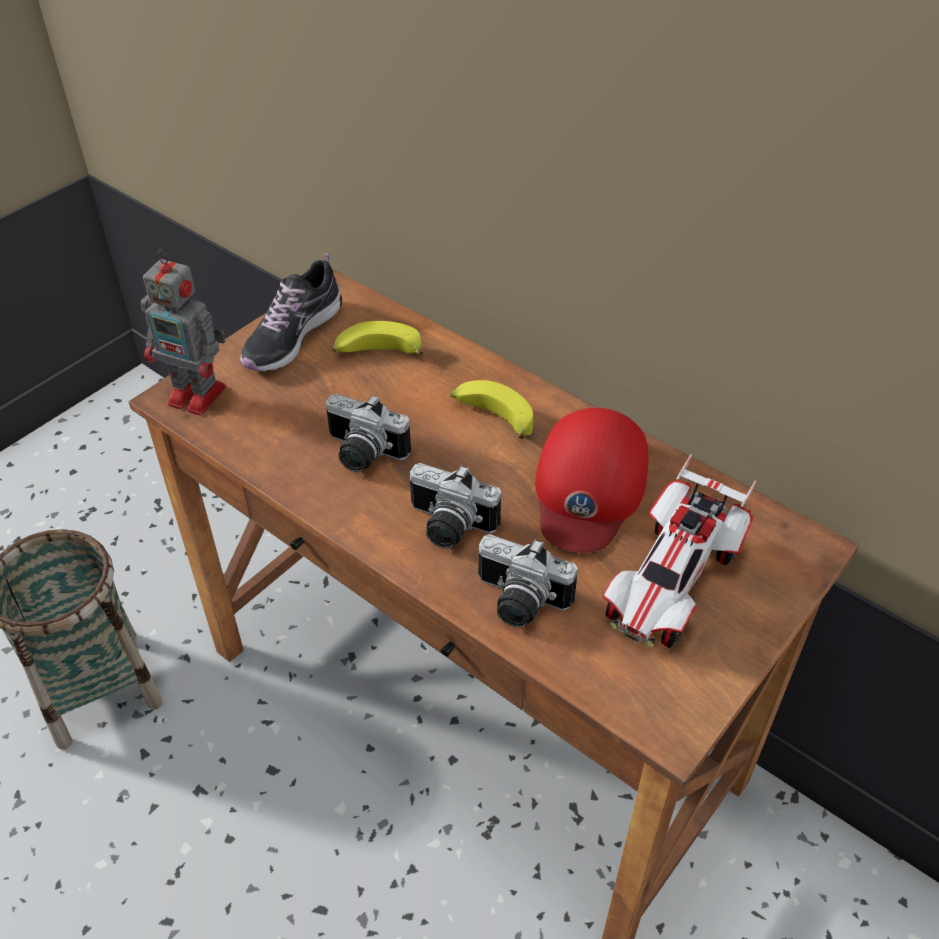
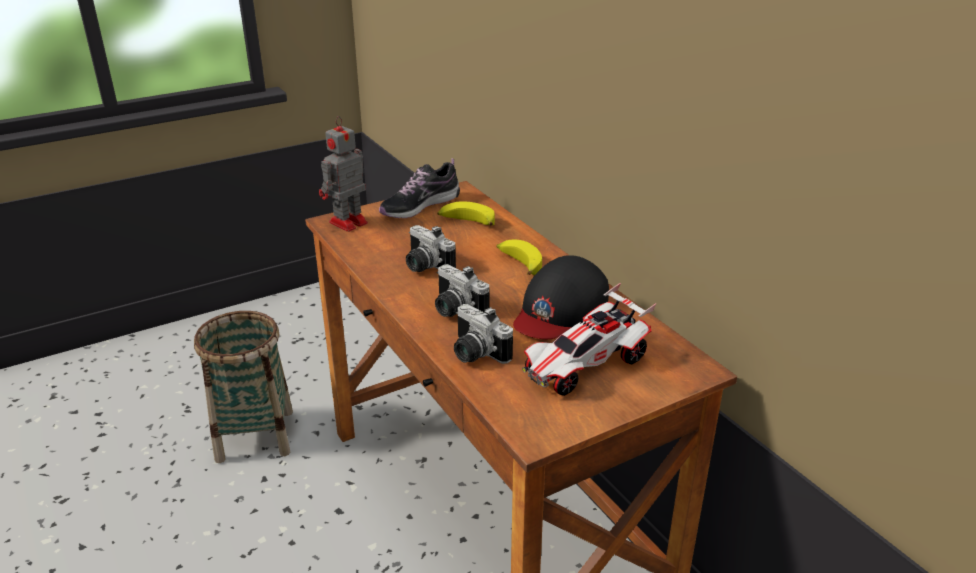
camera: 20 degrees right, 15 degrees down
toy robot [141,250,226,415] -> toy robot turned 90 degrees clockwise [319,116,368,232]
red cap [535,408,649,553] -> black cap [513,255,609,339]

